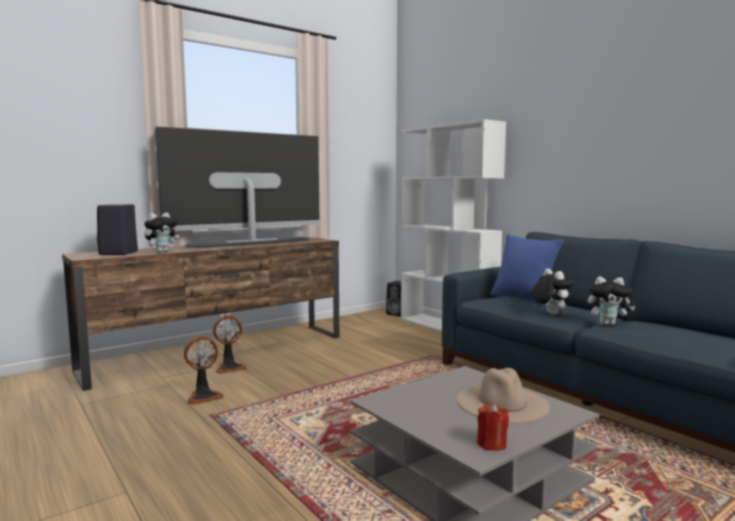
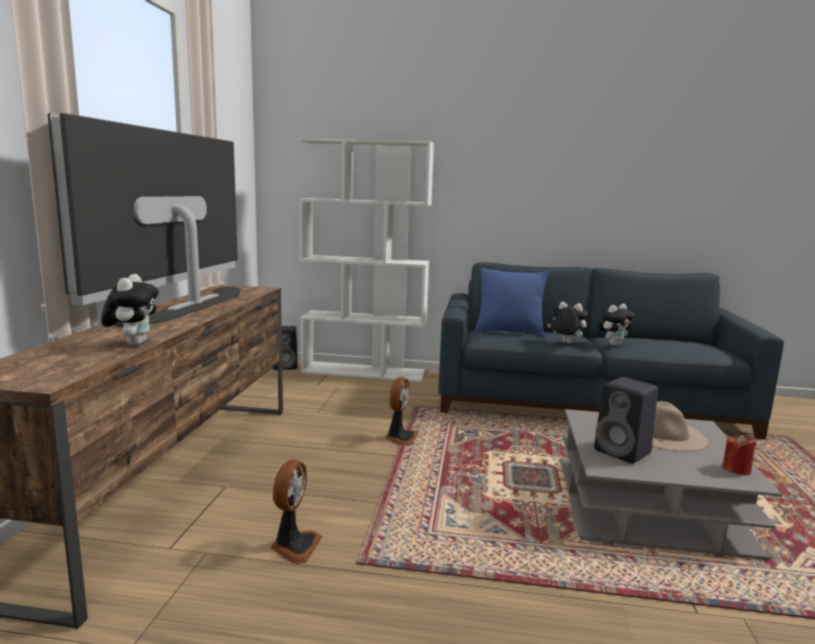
camera: 45 degrees left, 5 degrees up
black speaker [97,204,138,255] -> black speaker moved to [594,377,658,464]
fan [213,315,247,374] -> fan moved to [385,377,418,445]

